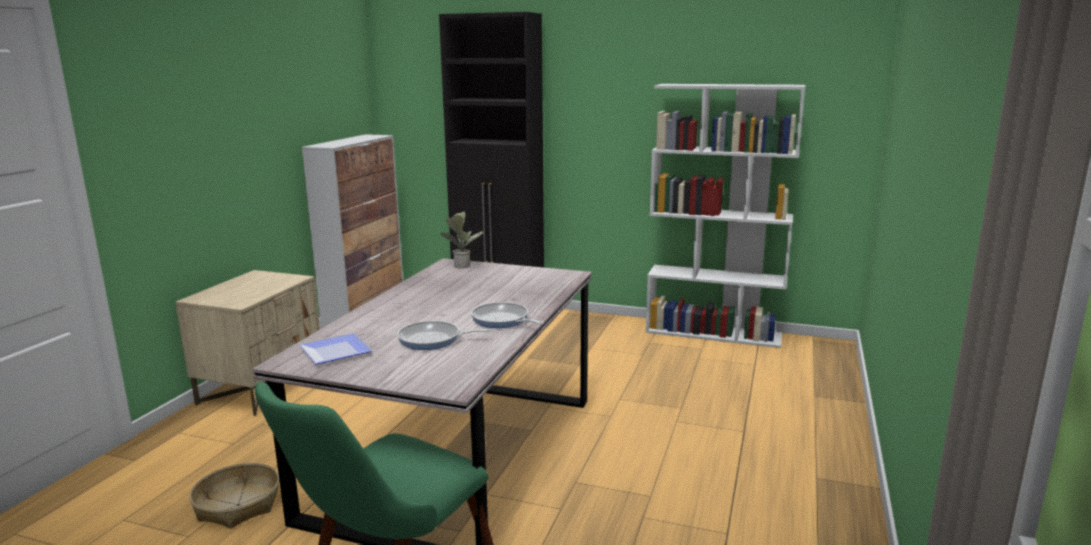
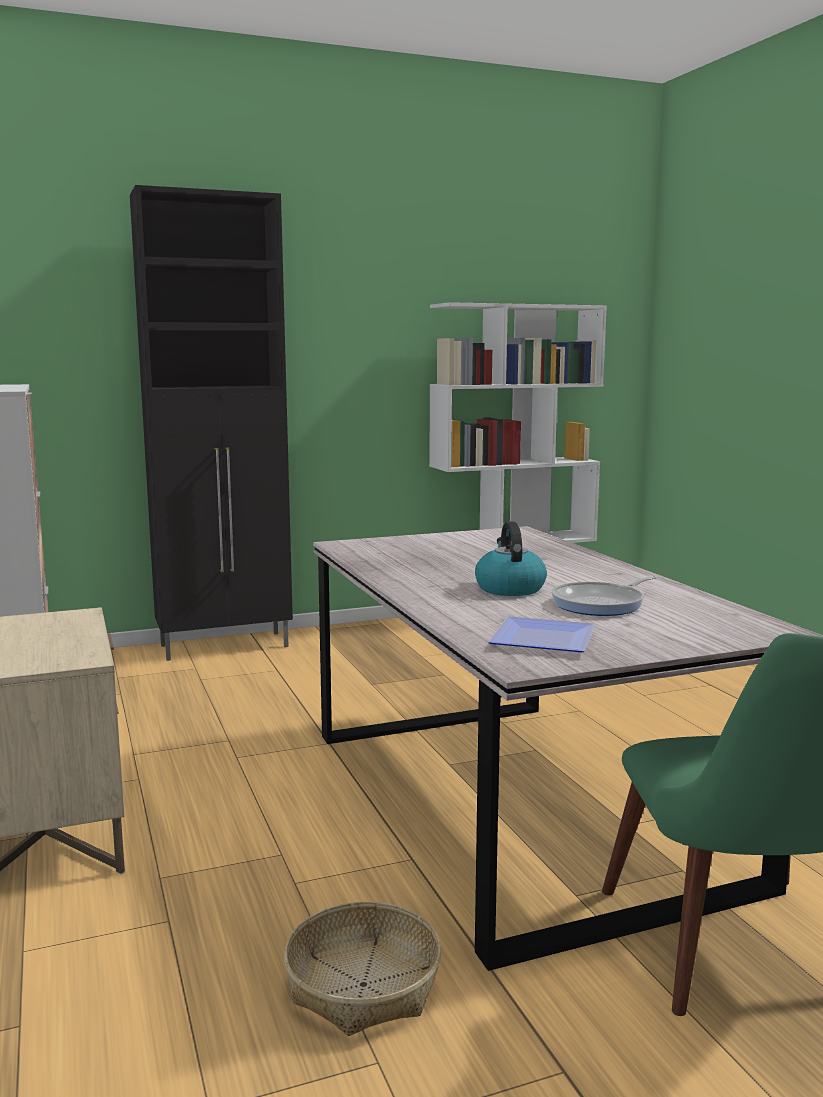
camera: 40 degrees left, 5 degrees down
potted plant [440,212,484,269] -> none
frying pan [471,302,544,328] -> none
none -> kettle [475,521,547,596]

